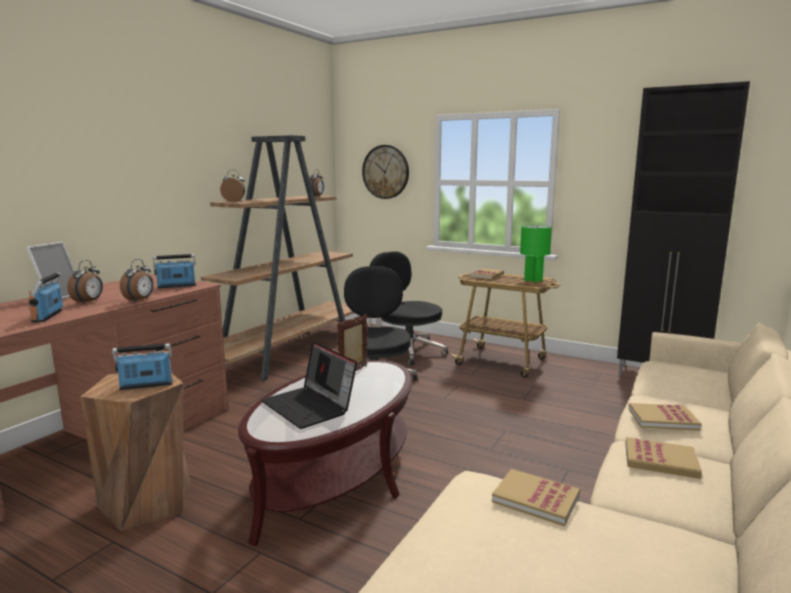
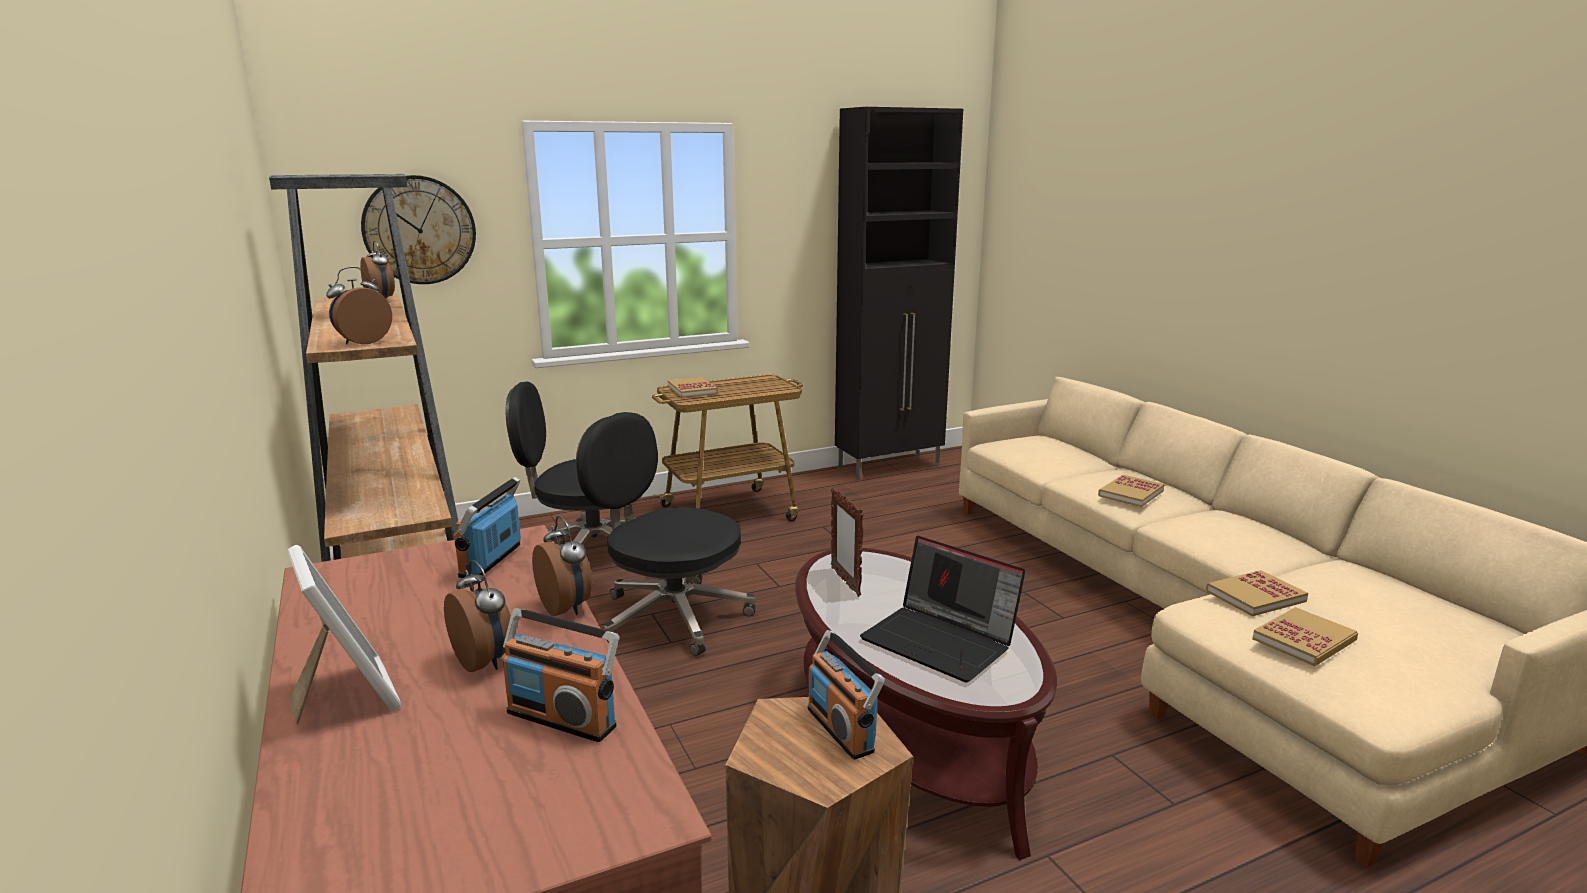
camera: 55 degrees left, 5 degrees up
radio [112,343,173,390] -> radio turned 45 degrees counterclockwise [808,630,885,759]
laptop [261,342,357,429] -> laptop turned 45 degrees clockwise [860,536,1025,682]
green table lamp [520,225,552,283] -> none
book [625,437,702,479] -> book moved to [1252,607,1358,666]

